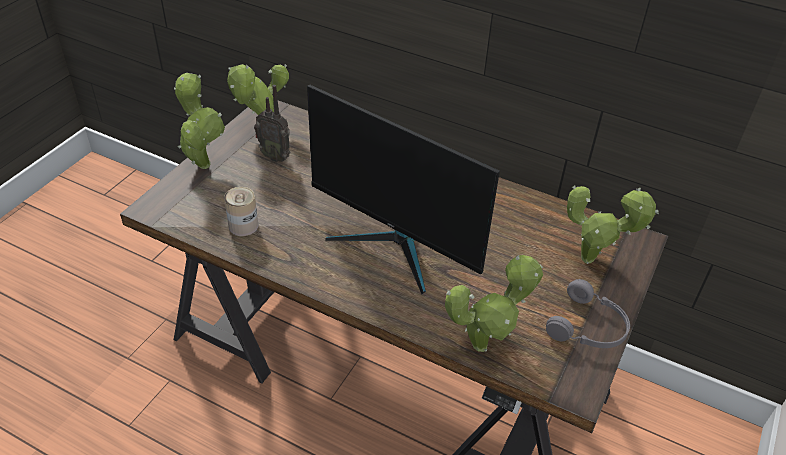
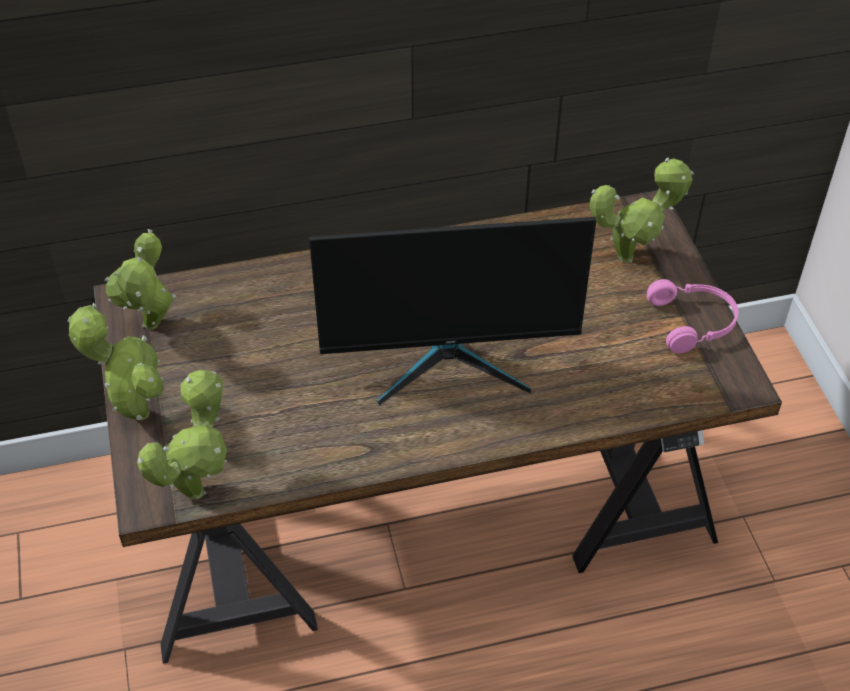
camera: 40 degrees left, 5 degrees up
can [224,187,258,236] -> none
radio [254,85,290,162] -> none
potted plant [445,255,543,352] -> potted plant moved to [137,370,227,499]
grey headphones [546,279,630,348] -> pink headphones [647,279,738,353]

